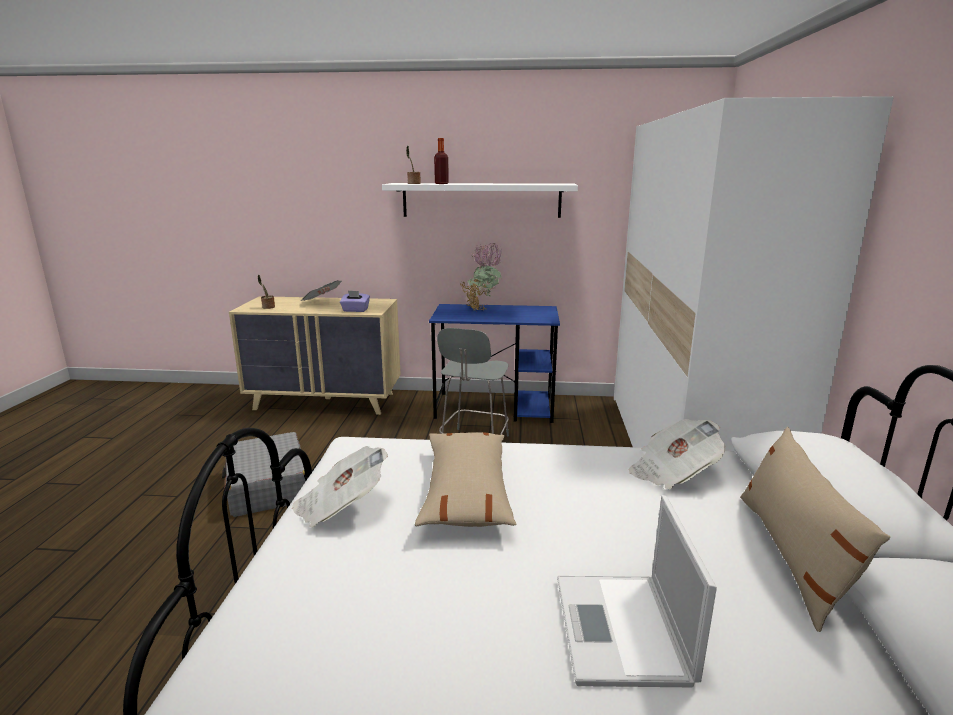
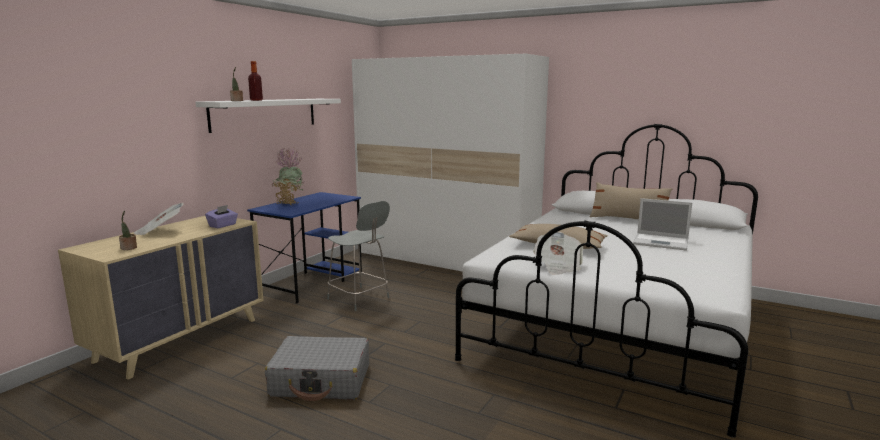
camera: 65 degrees left, 5 degrees down
newspaper [629,419,726,489] -> none

